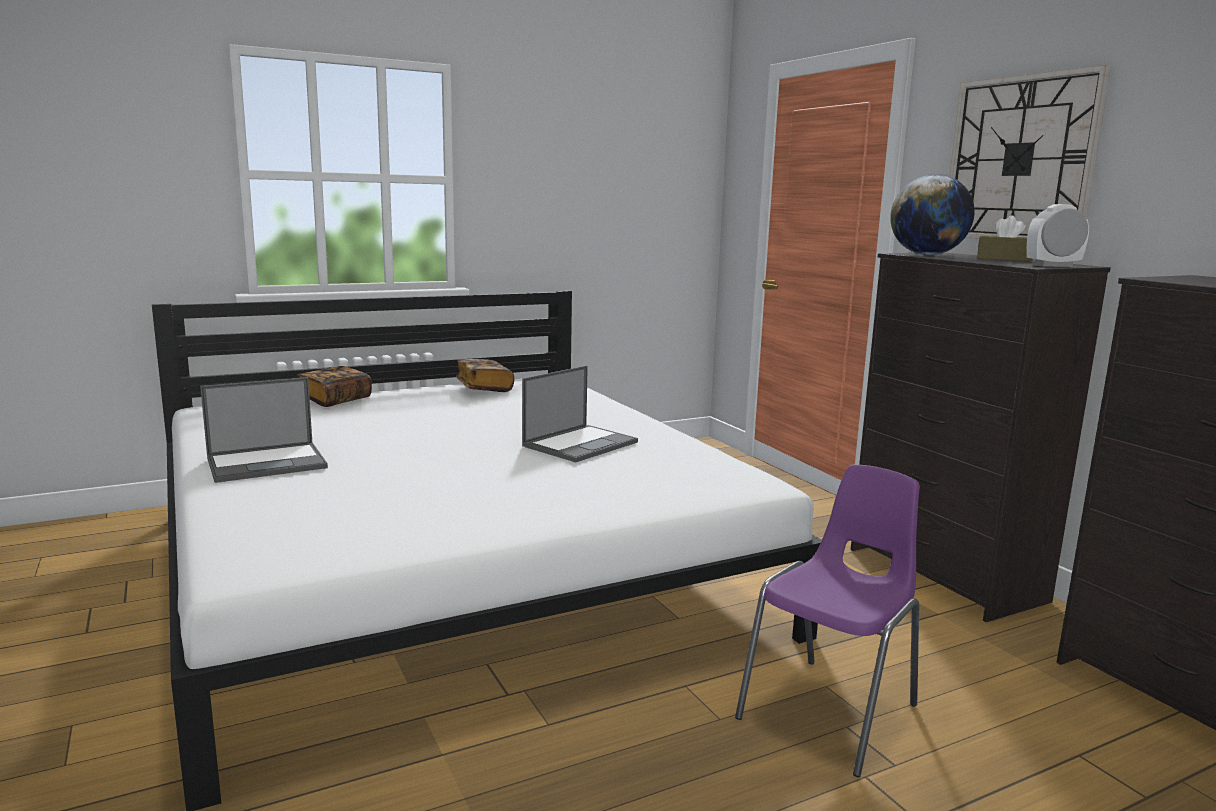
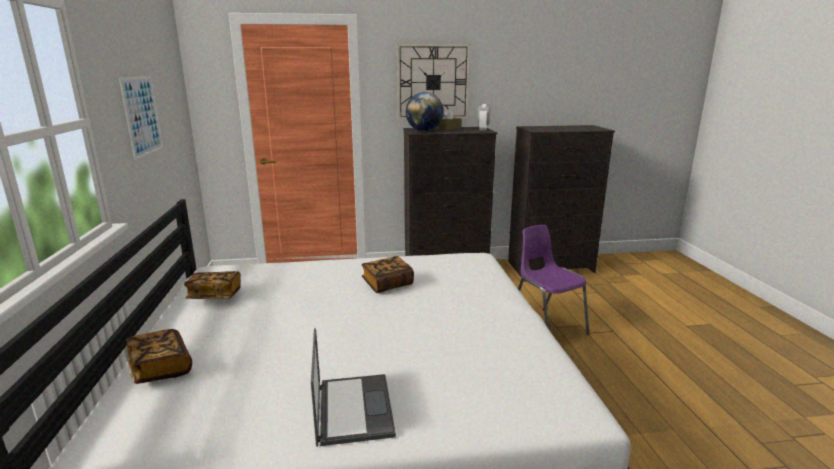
camera: 70 degrees left, 5 degrees up
laptop [522,366,638,462] -> book [361,256,414,293]
none -> picture [119,76,163,160]

